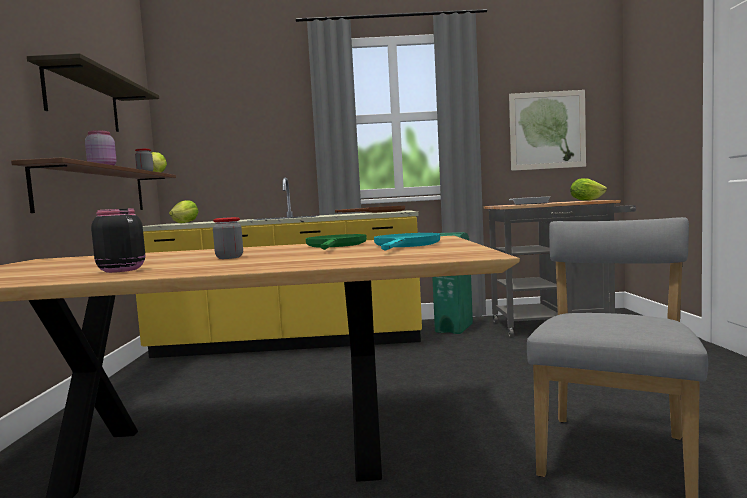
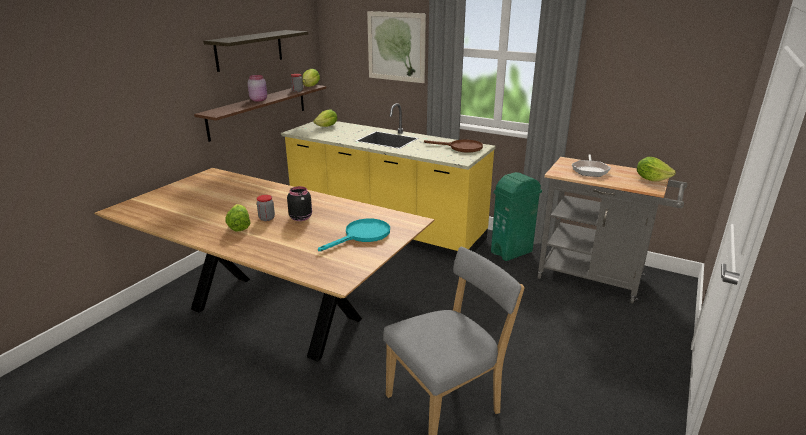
camera: 30 degrees right, 20 degrees up
black jar [91,208,145,273] -> black jar moved to [287,186,312,221]
green frying pan [306,234,367,250] -> none
picture [509,90,586,171] -> picture moved to [367,11,426,83]
none -> lettuce [225,204,251,231]

